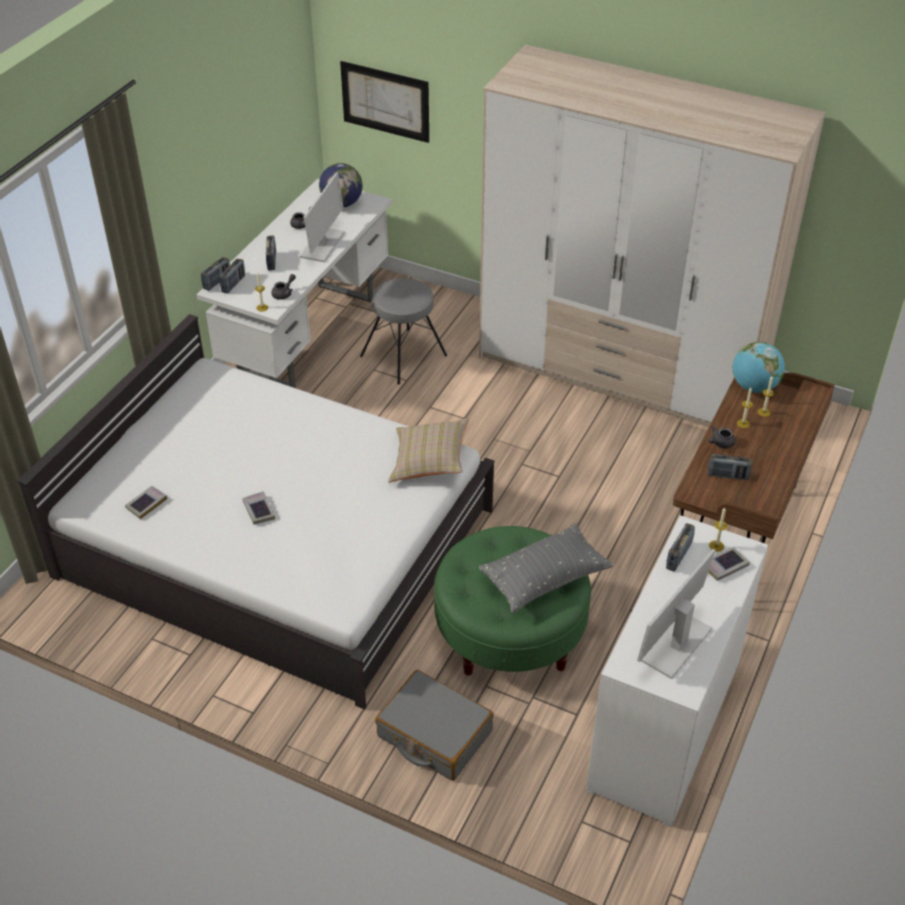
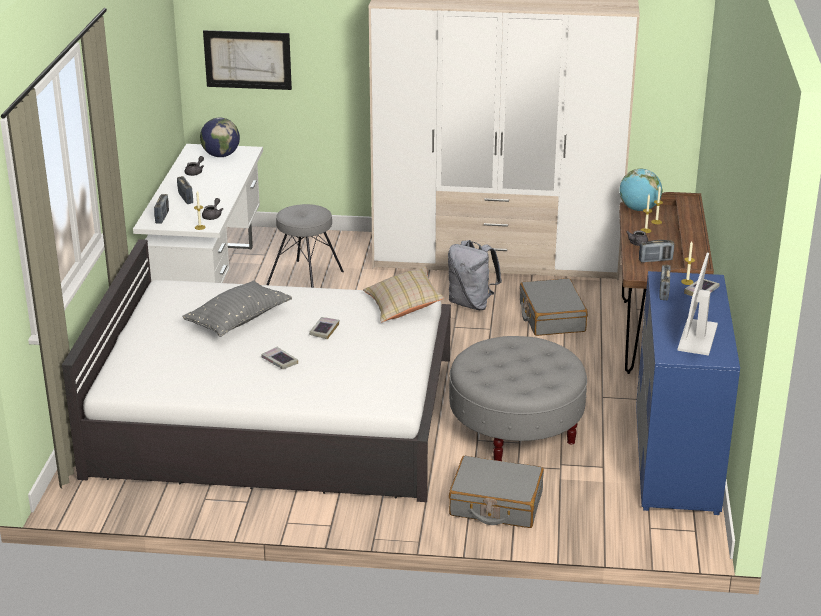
camera: 20 degrees left, 15 degrees down
book [125,486,167,519] -> book moved to [309,317,339,339]
radio [201,257,230,291] -> none
monitor [300,172,344,262] -> none
green ottoman [434,526,591,676] -> grey ottoman [449,336,587,461]
grey pillow [479,523,613,613] -> grey pillow moved to [182,281,292,337]
white dresser [586,515,768,827] -> blue dresser [636,271,740,515]
none -> grey backpack [448,240,502,310]
none -> grey suitcase [520,278,588,336]

